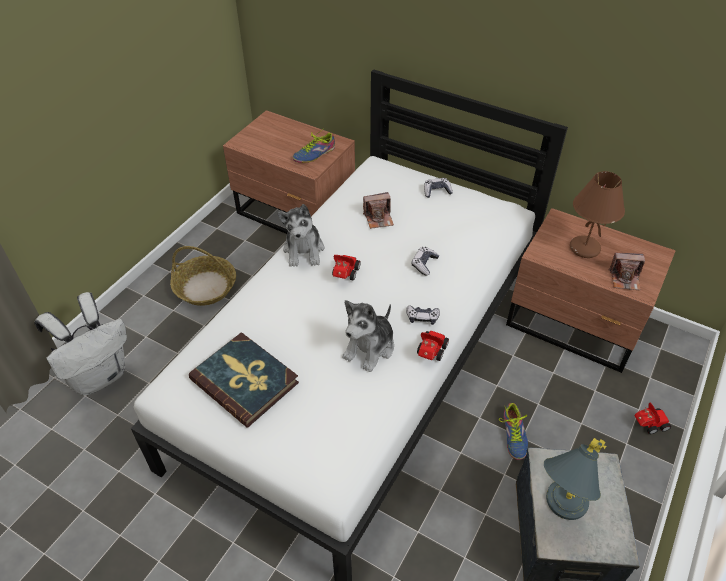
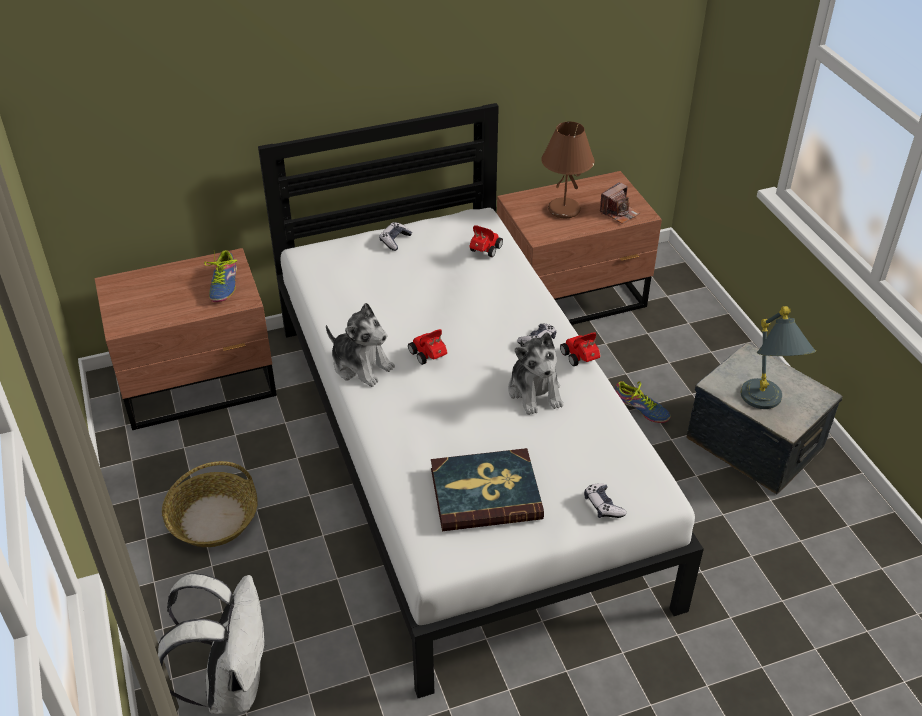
camera: 50 degrees left, 5 degrees down
camera [363,192,394,229] -> none
game controller [411,247,439,276] -> game controller moved to [584,483,626,518]
toy car [635,403,671,434] -> toy car moved to [470,226,503,257]

